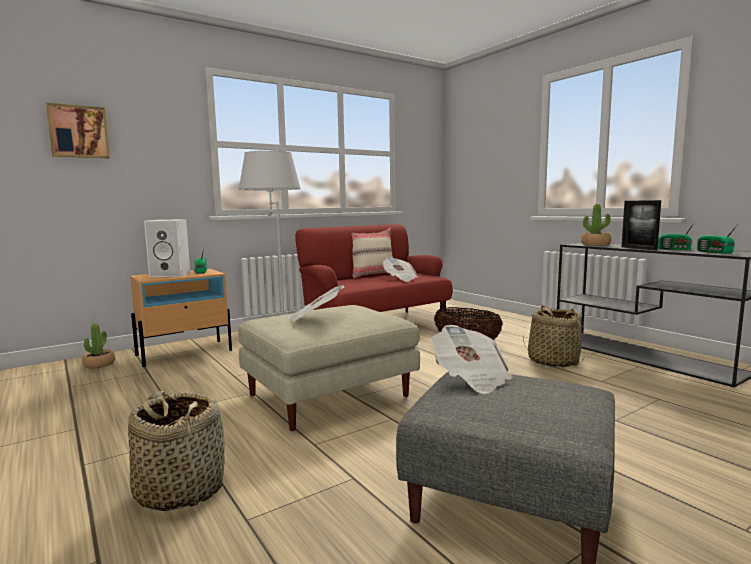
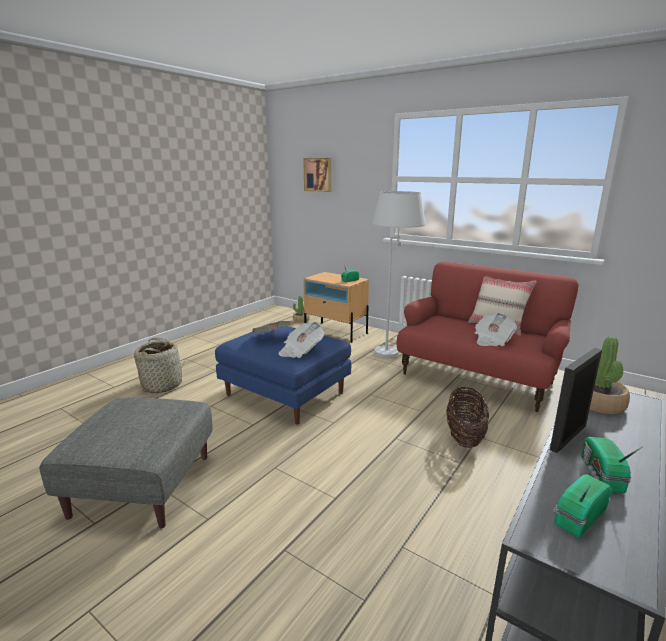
camera: 70 degrees right, 10 degrees up
white speaker [144,219,190,277] -> none
beige ottoman [238,305,420,431] -> blue ottoman [215,326,351,424]
newspaper [432,325,513,394] -> newspaper moved to [278,322,324,358]
basket [523,305,584,367] -> none

